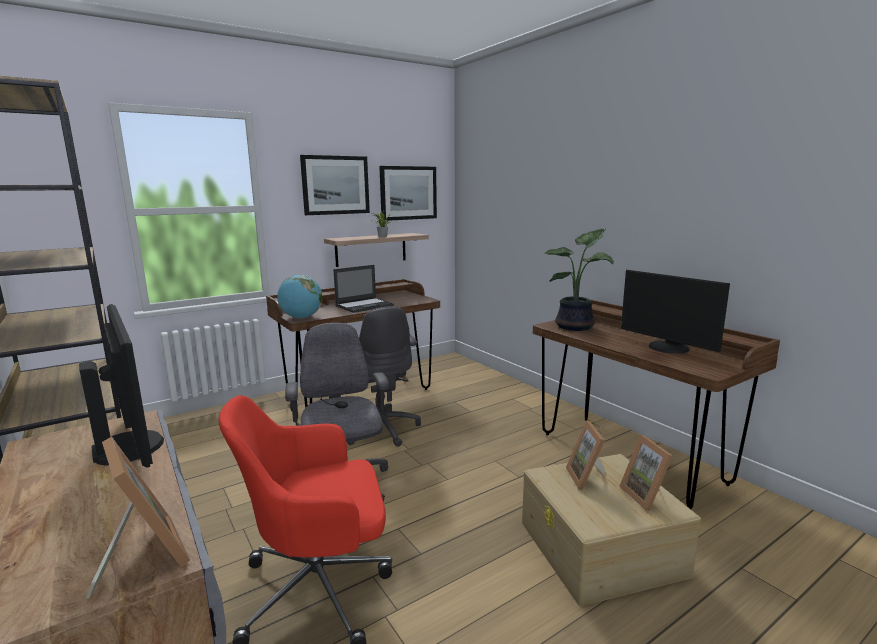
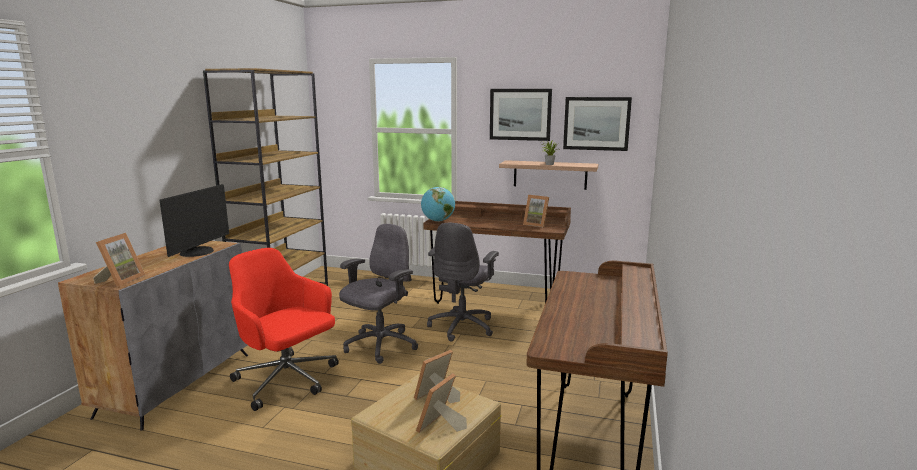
camera: 50 degrees right, 0 degrees up
laptop [333,265,394,313] -> none
potted plant [544,228,614,331] -> none
monitor [621,270,730,354] -> none
none -> picture frame [523,195,549,228]

